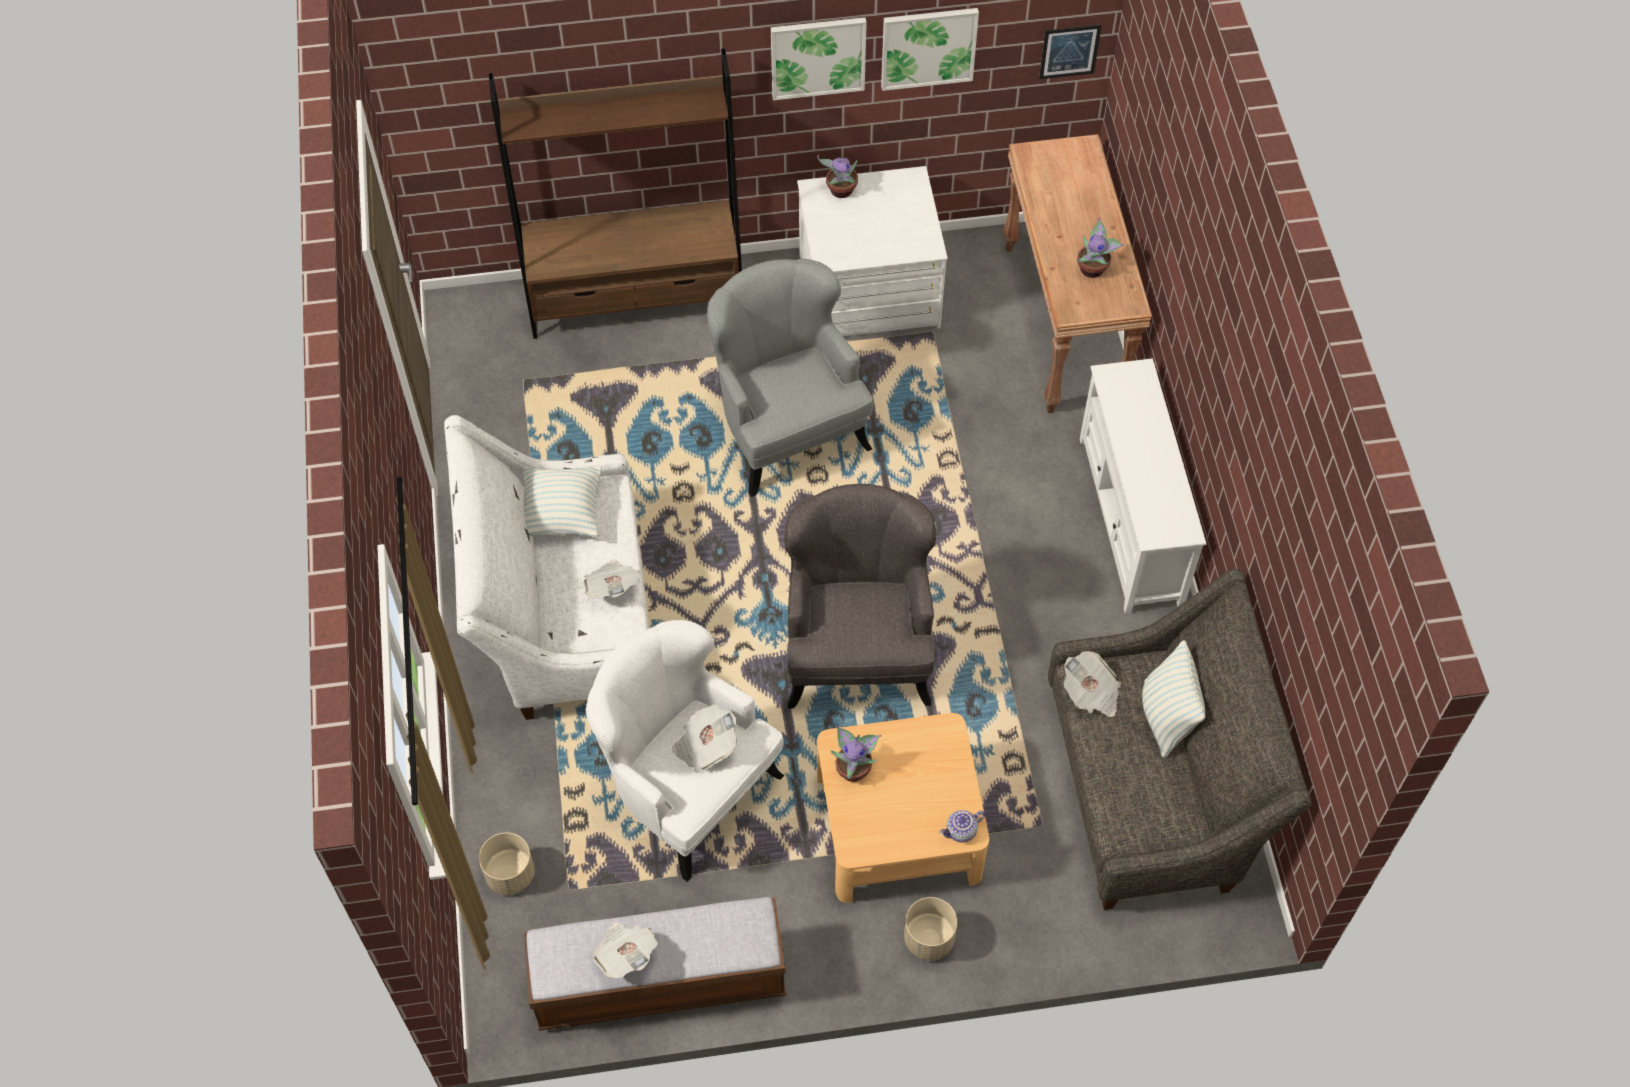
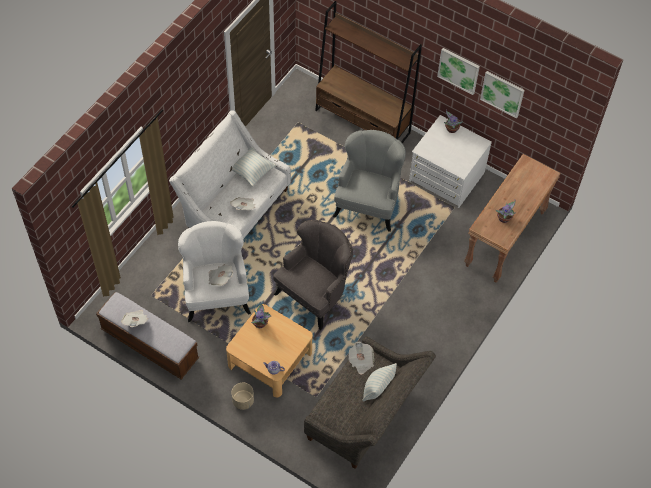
camera: 40 degrees right, 0 degrees up
beige planter [479,832,535,895] -> none
picture [1039,25,1102,79] -> none
white tv stand [1080,358,1206,614] -> none

